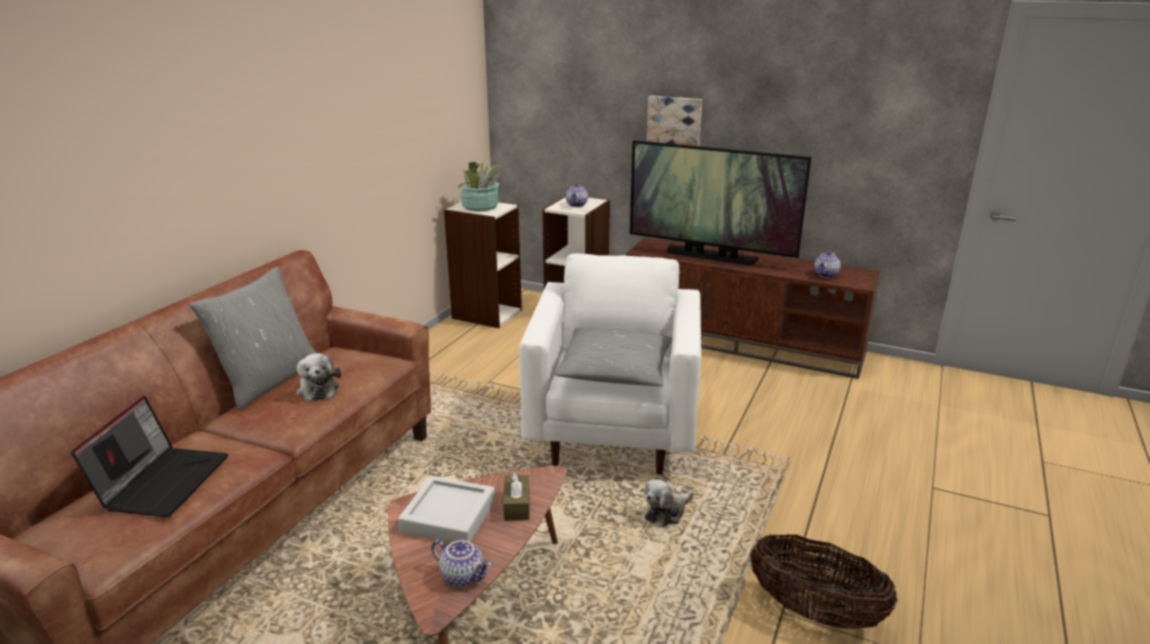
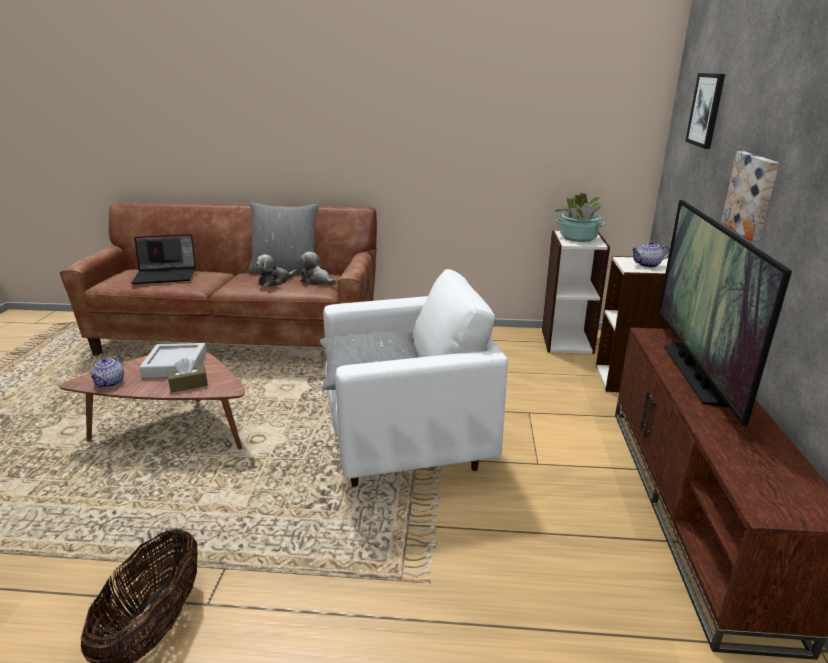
camera: 70 degrees right, 0 degrees up
plush toy [644,479,694,528] -> plush toy moved to [298,252,337,285]
teapot [814,252,841,278] -> none
none -> picture [685,73,725,149]

